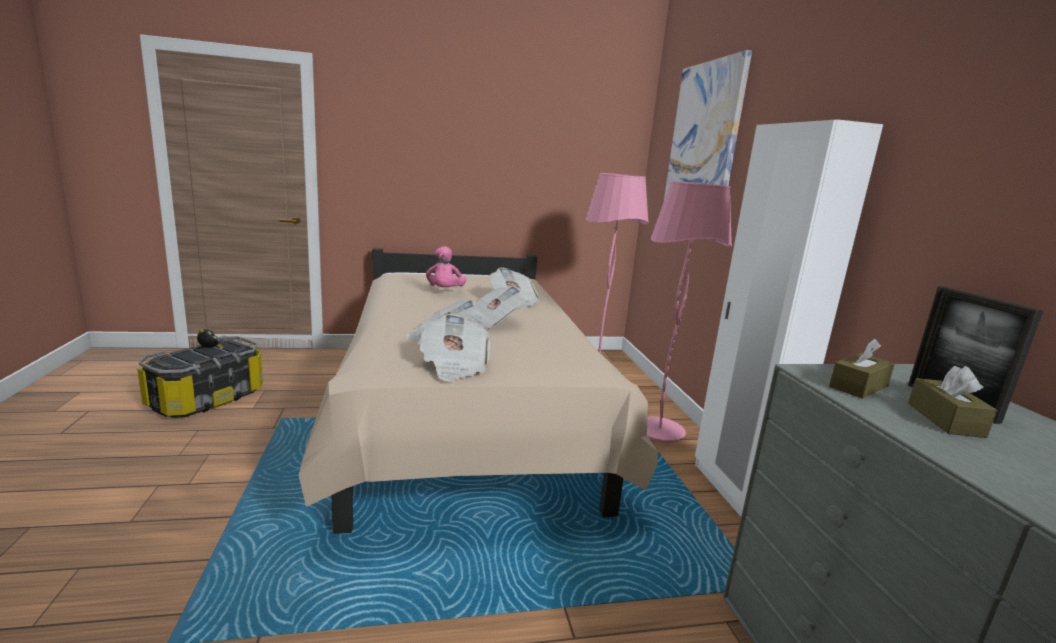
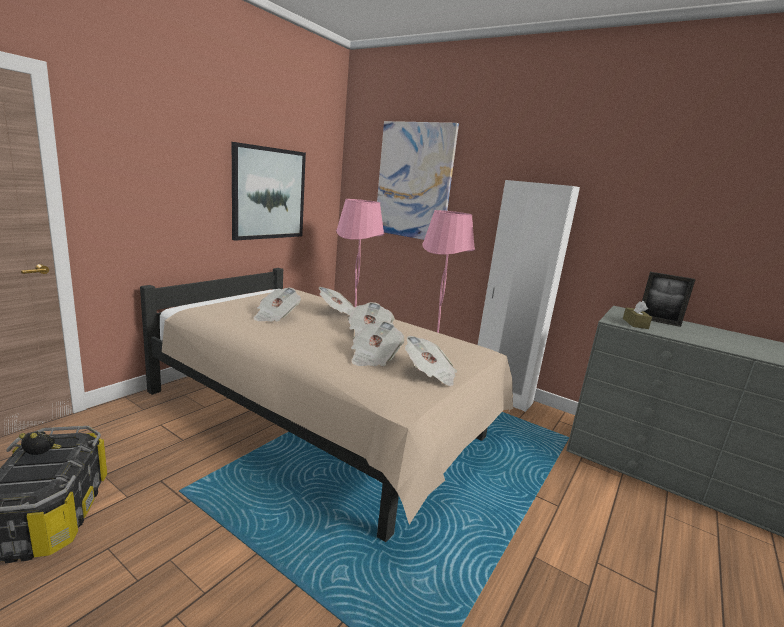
camera: 45 degrees left, 0 degrees up
pink plush toy [426,246,467,287] -> newspaper [253,288,301,322]
brown tissue box [908,366,997,438] -> none
none -> picture [232,142,306,241]

